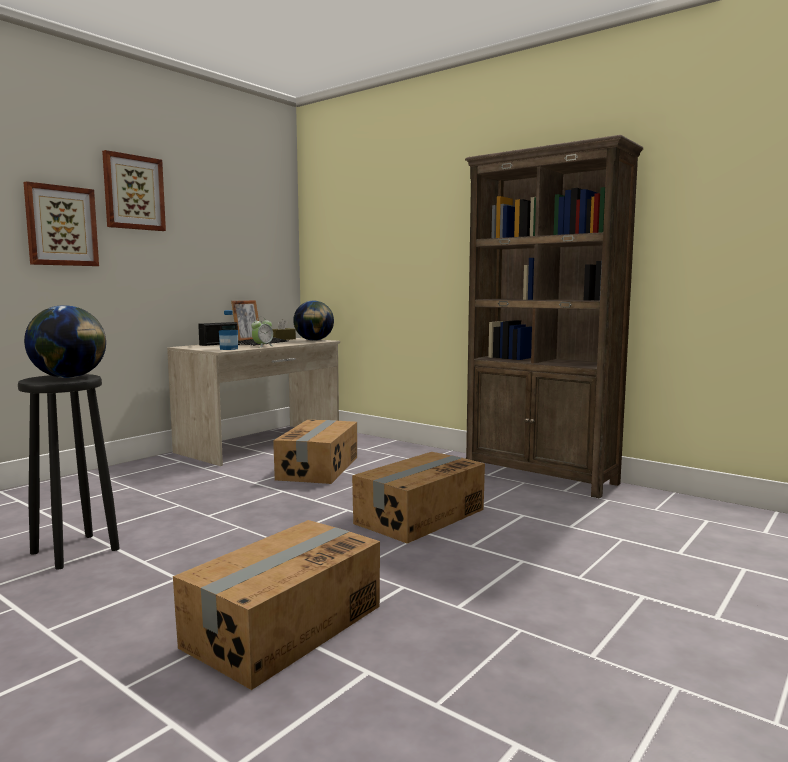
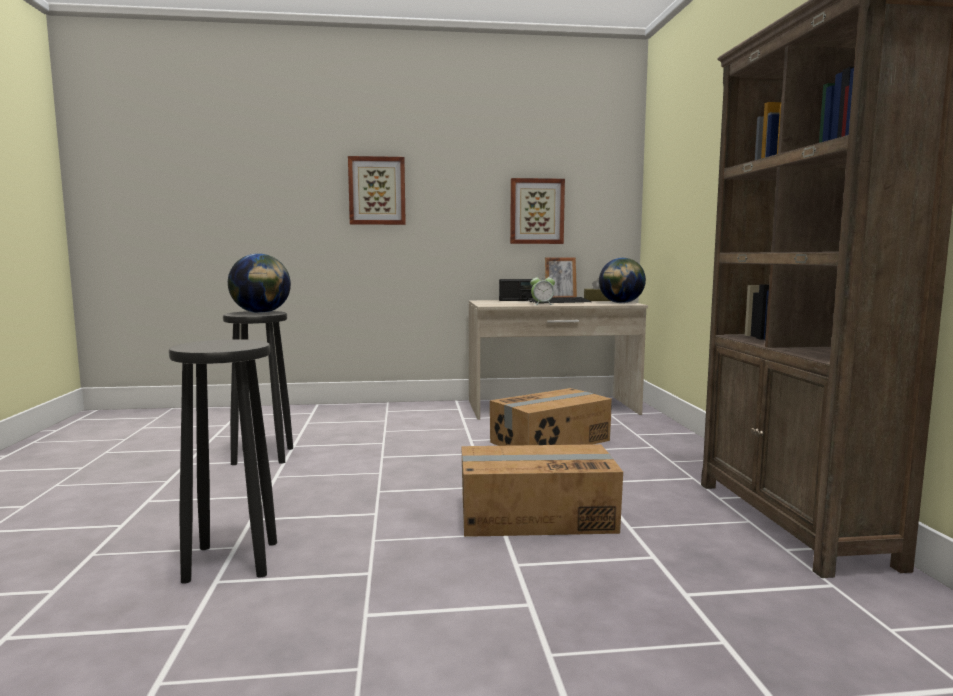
camera: 45 degrees right, 0 degrees up
picture [102,150,166,231] -> picture moved to [510,178,565,244]
cardboard box [173,520,380,690] -> black stool [169,339,277,584]
bottle [219,310,238,350] -> none

